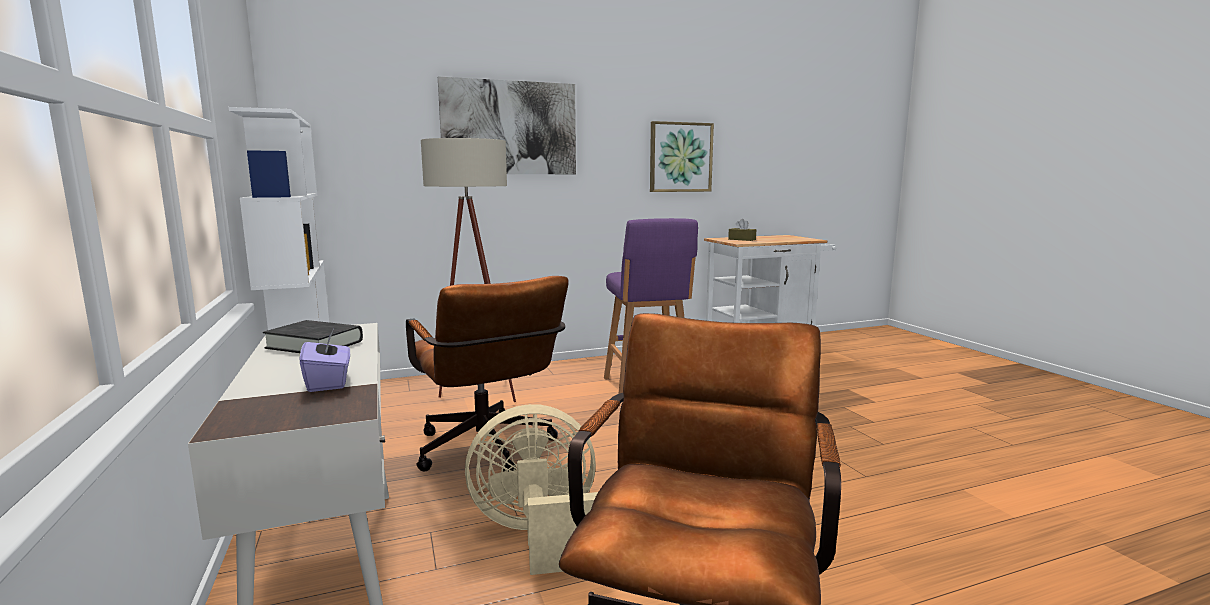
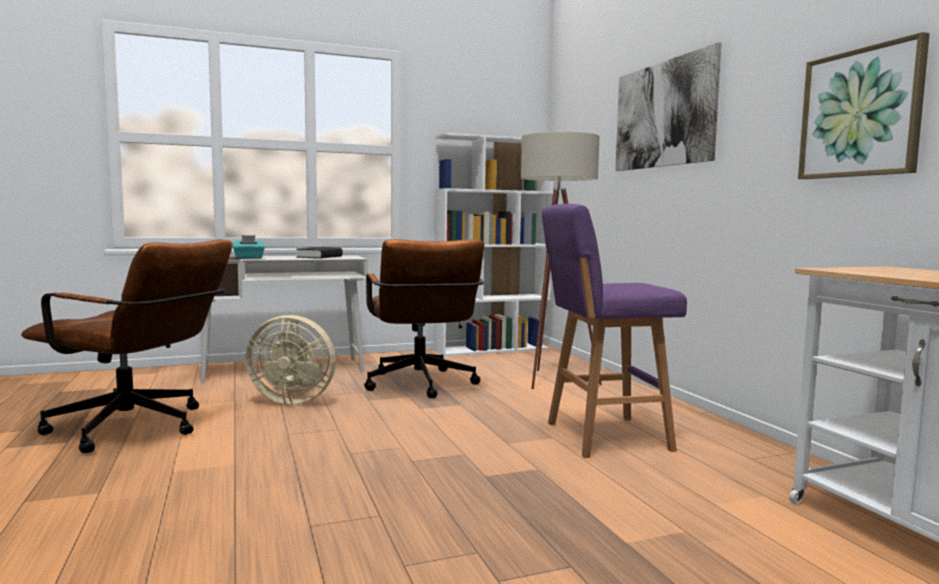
camera: 90 degrees right, 5 degrees down
purple tissue box [299,330,350,392] -> turquoise tissue box [232,235,265,259]
brown office chair [406,276,569,472] -> brown office chair turned 75 degrees counterclockwise [364,239,484,398]
beige fan [465,404,598,575] -> beige fan turned 105 degrees clockwise [246,315,336,405]
brown tissue box [728,219,756,241] -> none

